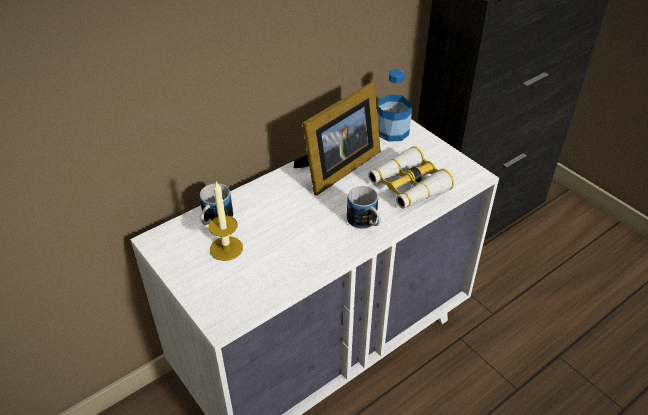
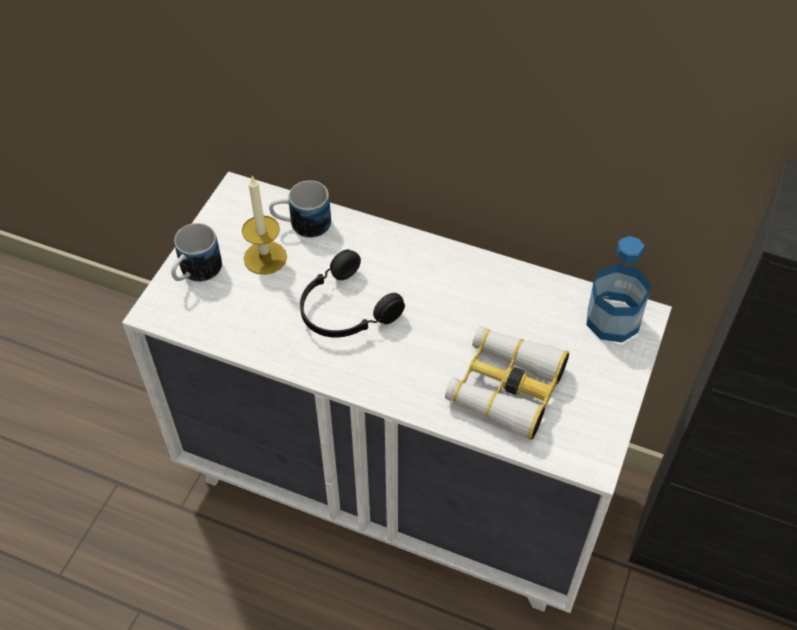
camera: 60 degrees right, 10 degrees up
picture frame [294,82,381,196] -> none
mug [347,186,381,229] -> mug moved to [171,223,222,282]
none -> black headphones [300,249,405,338]

